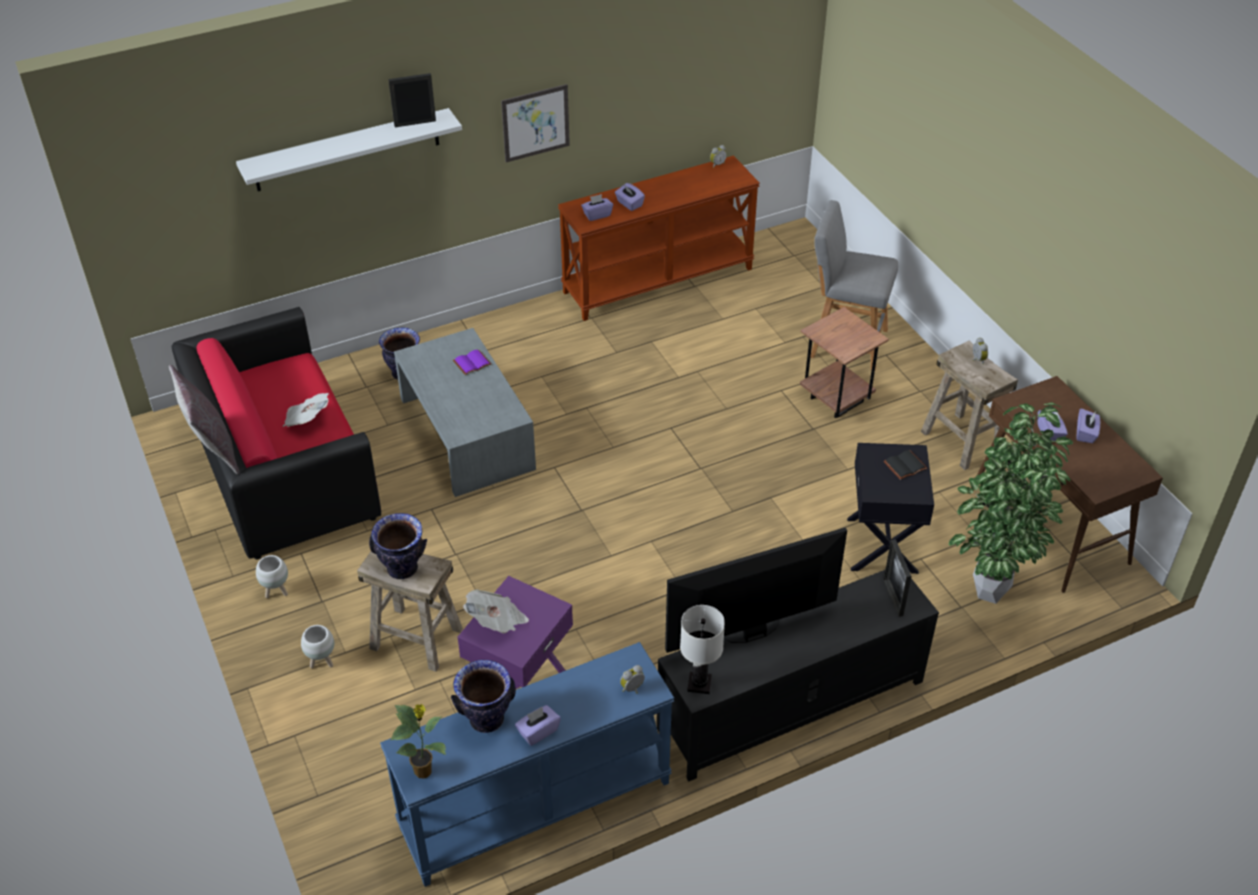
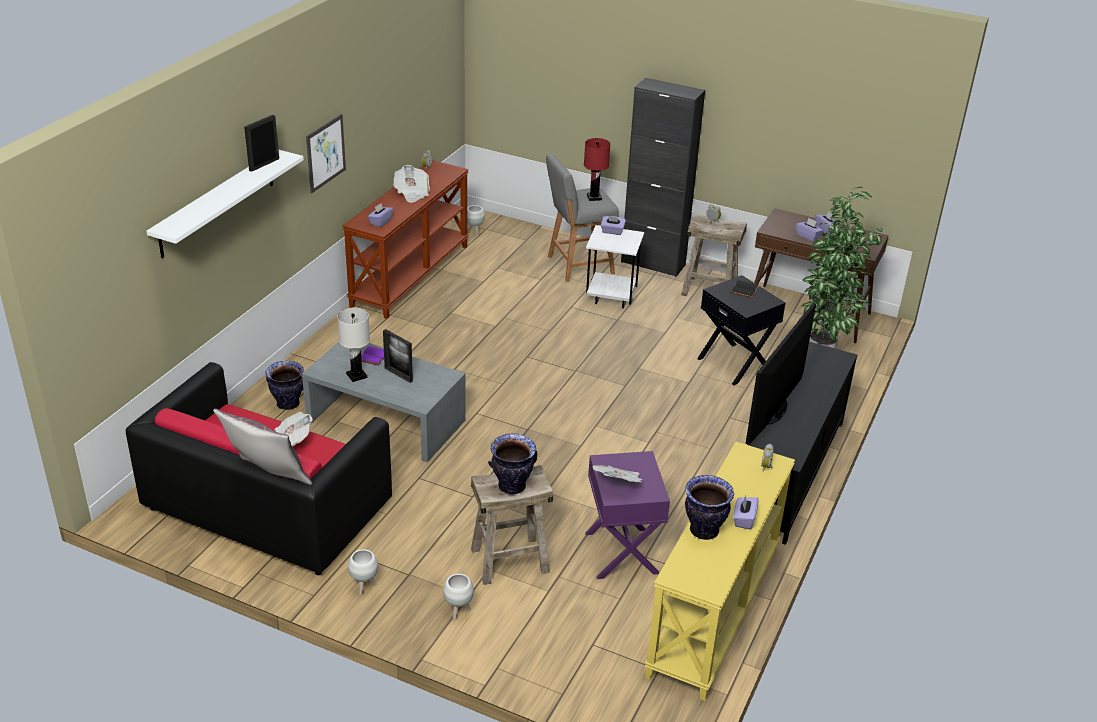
camera: 40 degrees left, 10 degrees down
blue console table [380,642,674,887] -> yellow console table [644,442,795,701]
potted plant [391,704,446,778] -> none
purple tissue box [615,183,645,211] -> purple tissue box moved to [601,216,626,235]
white table lamp [680,605,725,694] -> white table lamp moved to [337,308,370,382]
brown side table [800,307,889,418] -> white side table [586,225,644,309]
picture frame [884,539,912,617] -> picture frame moved to [383,329,413,383]
none -> newspaper [393,165,430,203]
none -> white planter [467,205,485,236]
none -> red table lamp [584,138,610,201]
none -> black cabinet [621,78,705,277]

